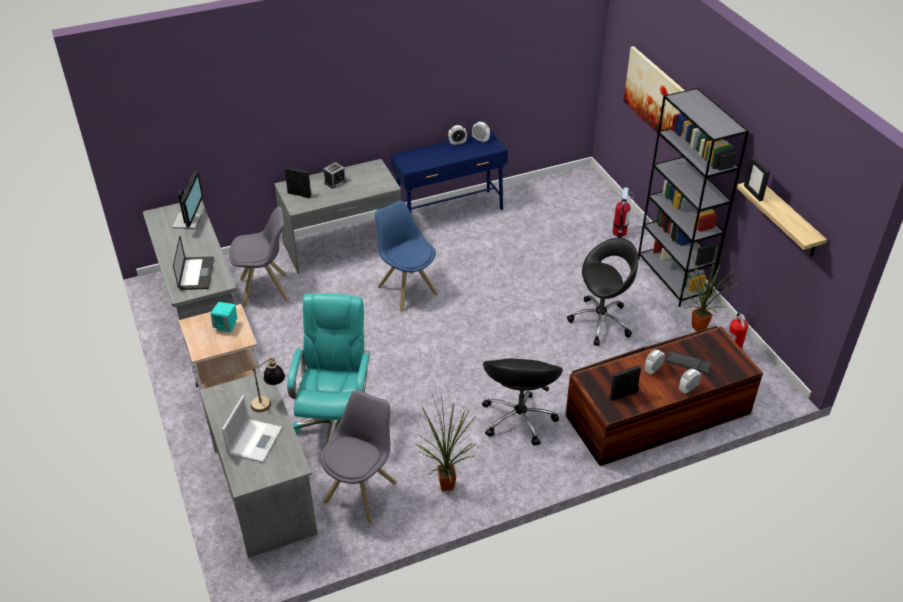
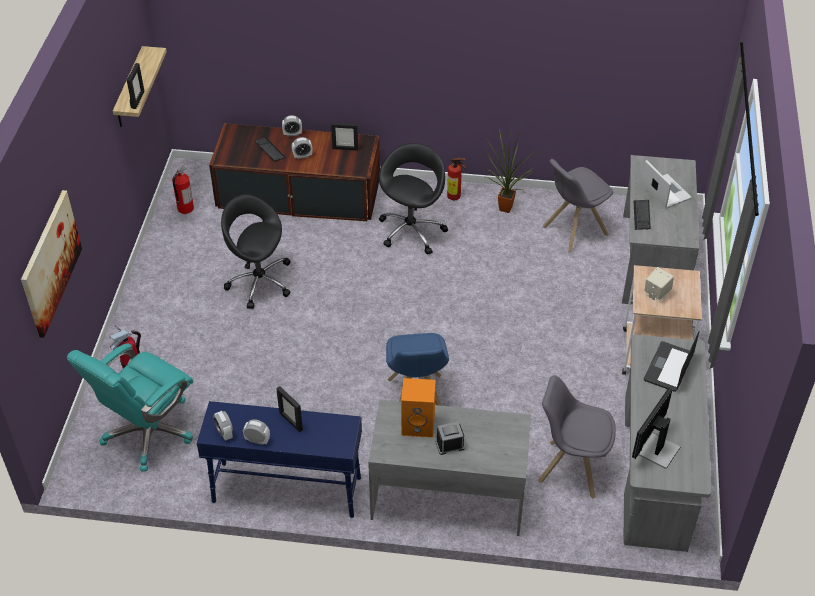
camera: 150 degrees left, 5 degrees up
turquoise speaker [210,302,237,332] -> beige speaker [645,267,674,301]
laptop [222,395,282,463] -> laptop turned 105 degrees clockwise [641,160,692,209]
table lamp [251,355,285,412] -> keyboard [634,200,651,230]
picture frame [285,167,311,199] -> picture frame moved to [276,386,303,432]
turquoise office chair [287,293,370,446] -> turquoise office chair moved to [67,343,193,471]
grey bookcase [638,88,749,307] -> none
potted plant [681,233,741,331] -> none
none -> orange speaker [401,378,436,438]
none -> fire extinguisher [447,158,466,200]

